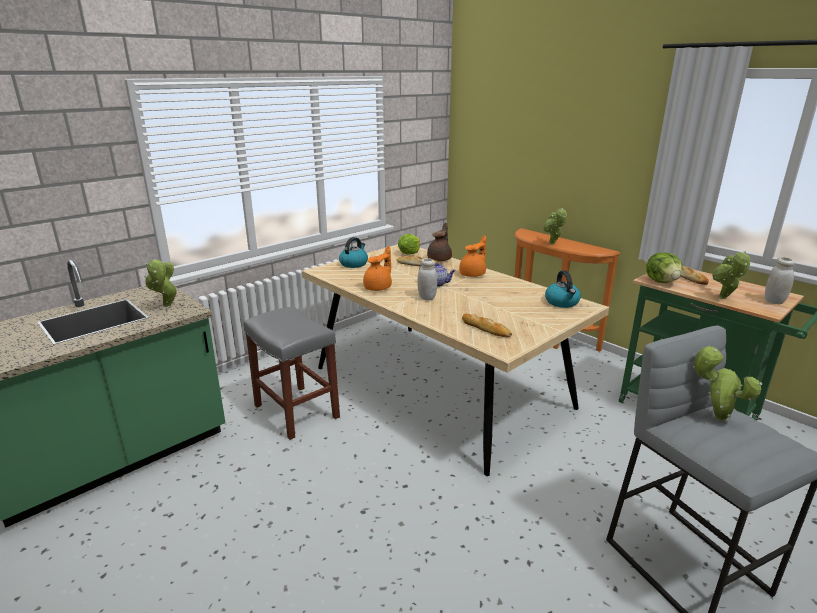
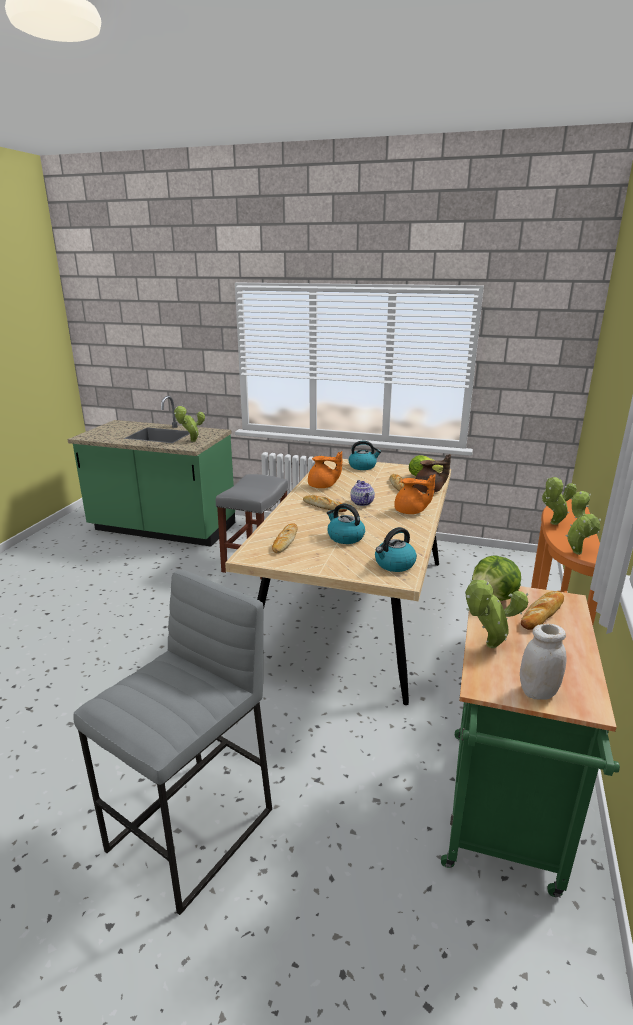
camera: 60 degrees right, 0 degrees up
white jar [417,258,437,300] -> bread [303,495,347,512]
potted plant [693,346,762,421] -> potted plant moved to [566,491,601,555]
none -> kettle [327,504,365,544]

